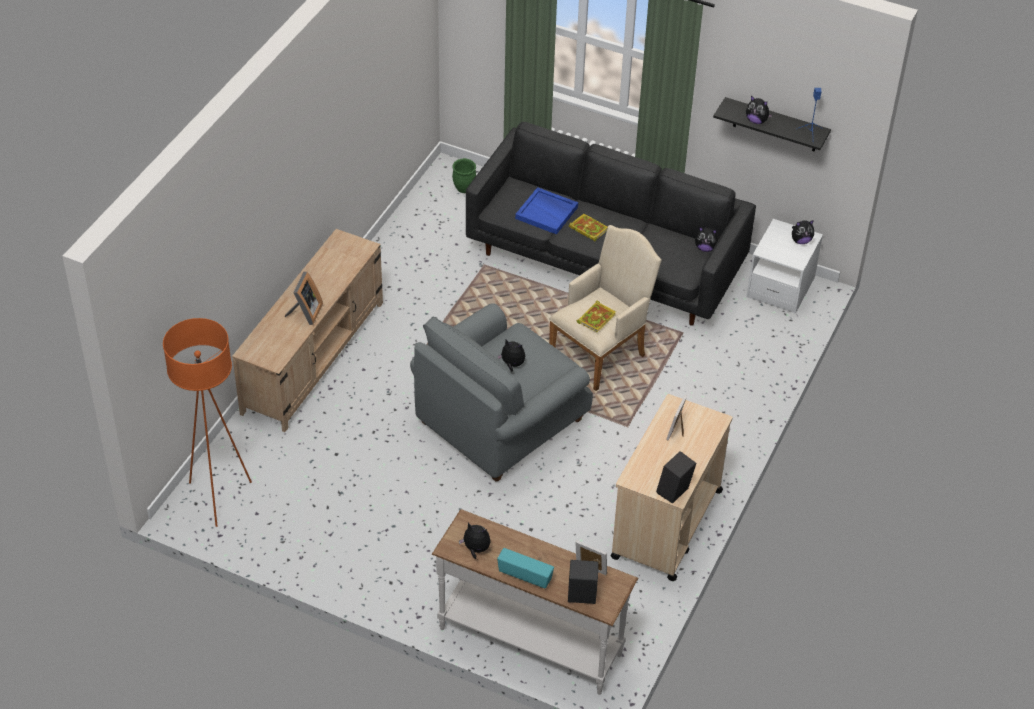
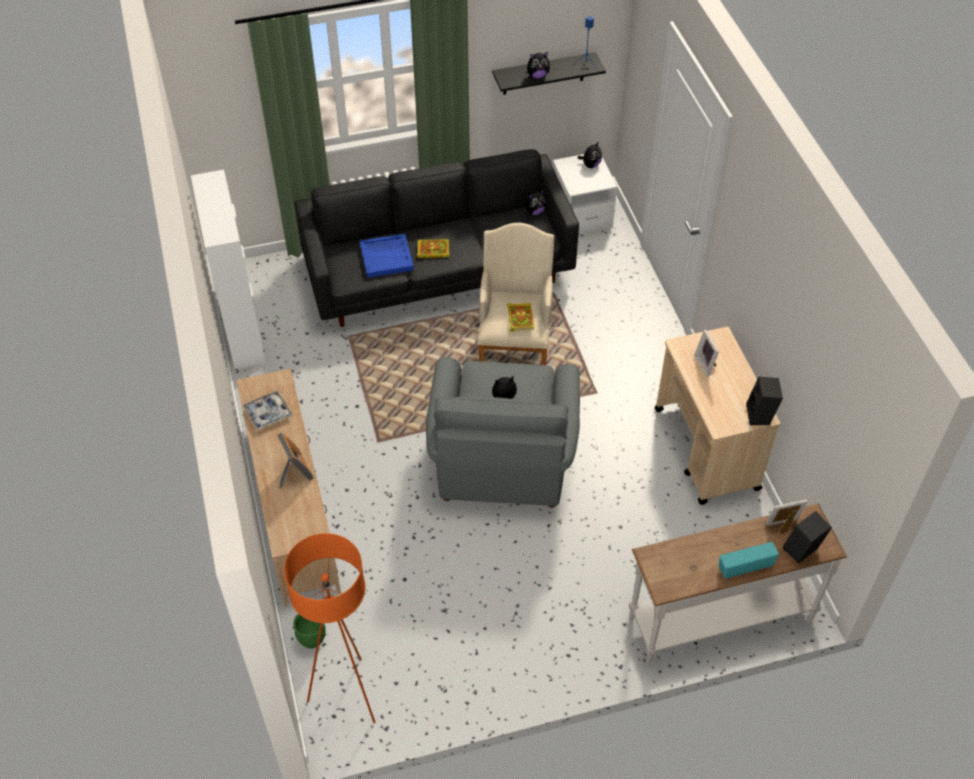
camera: 40 degrees left, 5 degrees up
green planter [452,158,476,193] -> green planter moved to [293,614,326,649]
plush toy [459,523,491,559] -> none
none -> white cabinet [191,170,266,369]
none -> tray [243,390,293,430]

